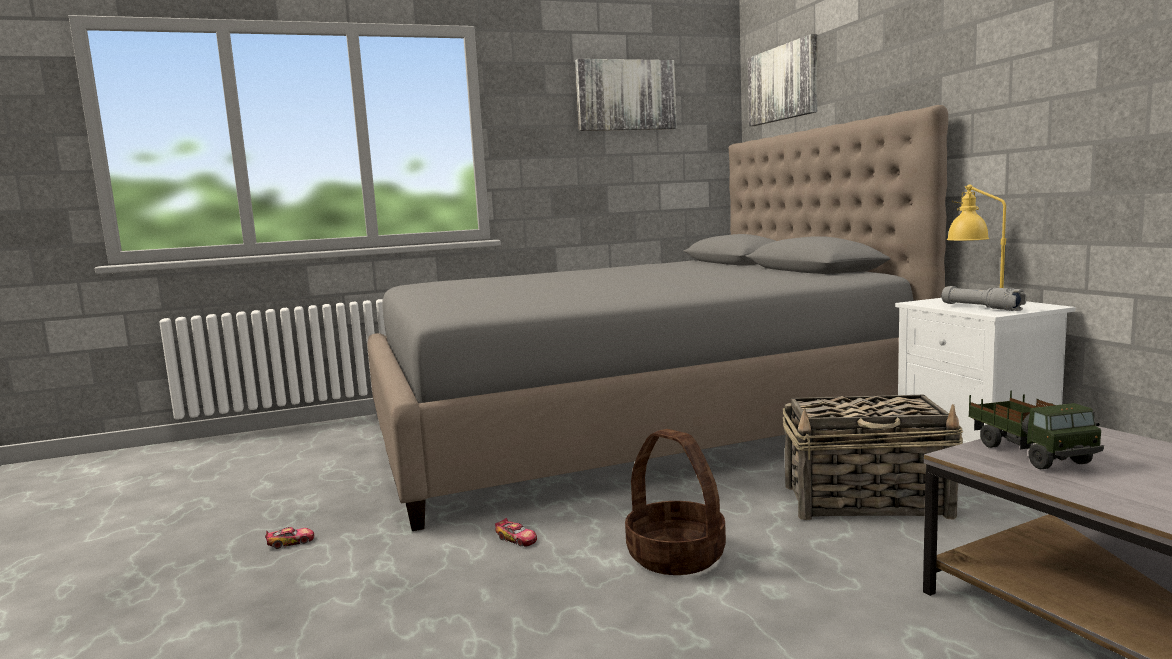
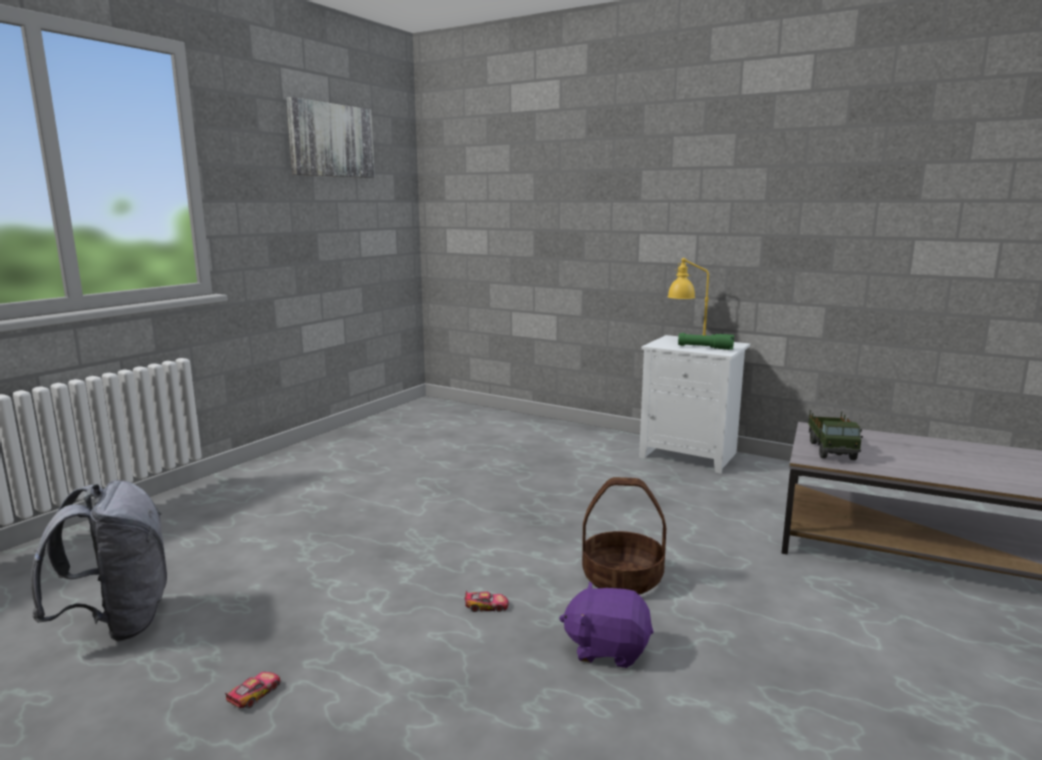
camera: 40 degrees left, 5 degrees up
grey bed [367,105,948,531] -> none
picture [748,34,817,126] -> none
basket [783,395,963,520] -> none
grey flashlight [942,286,1026,311] -> green flashlight [678,333,734,350]
toy truck [968,391,1104,469] -> toy truck turned 60 degrees clockwise [808,410,863,460]
none -> grey backpack [31,480,167,642]
none -> purple plush toy [559,581,654,668]

